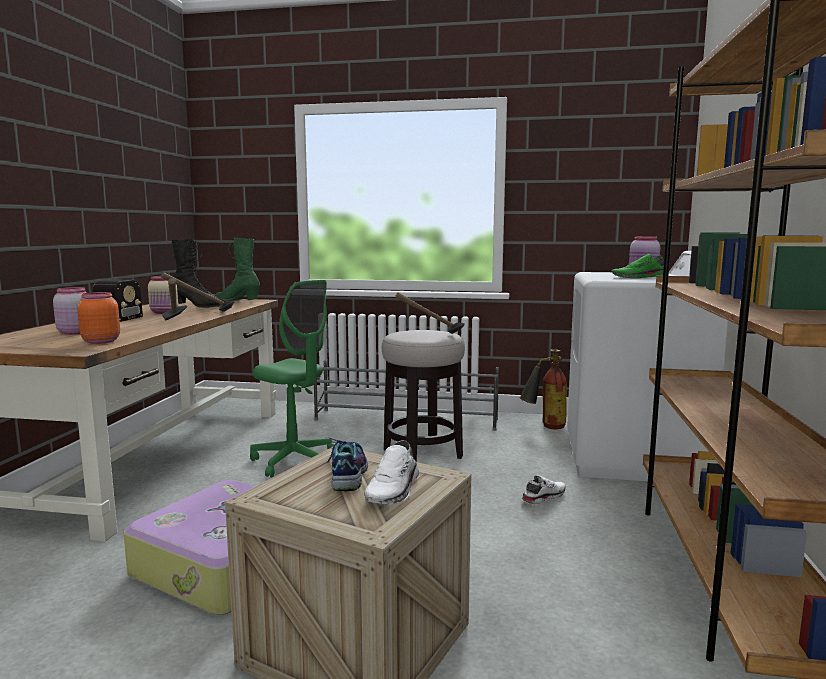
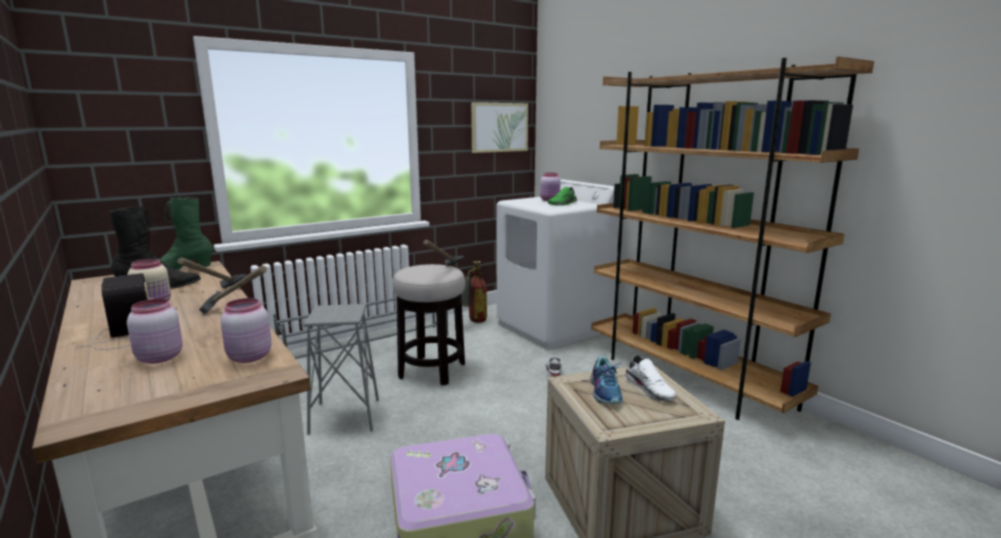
camera: 45 degrees left, 5 degrees up
orange jar [77,292,120,344] -> pink jar [220,298,272,363]
green office chair [250,280,334,477] -> grey stool [304,304,379,435]
shoe [327,438,368,491] -> shoe turned 135 degrees counterclockwise [590,356,623,404]
none -> picture [471,102,528,153]

